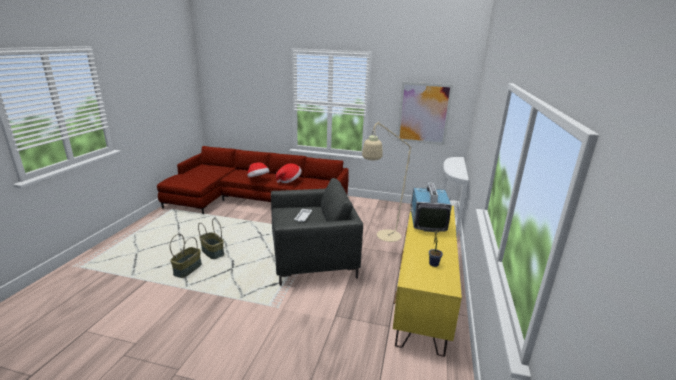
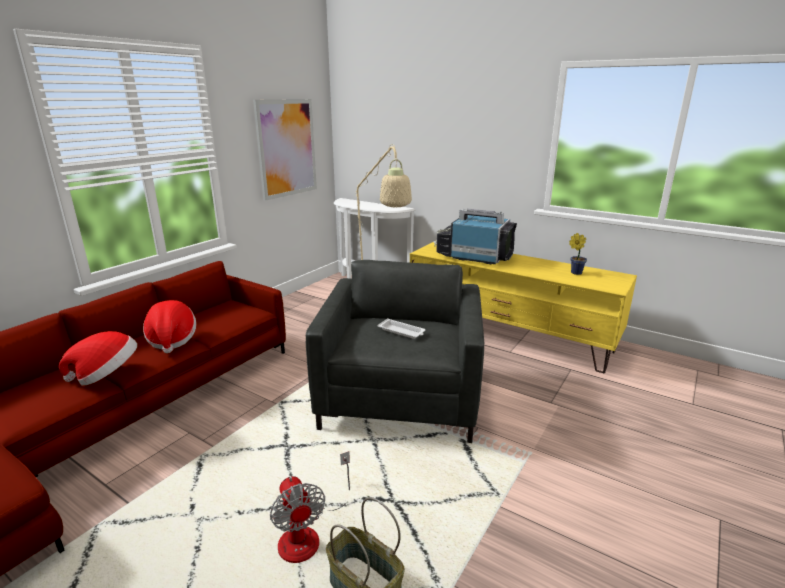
camera: 70 degrees left, 0 degrees up
basket [198,218,224,259] -> fan [270,451,350,563]

